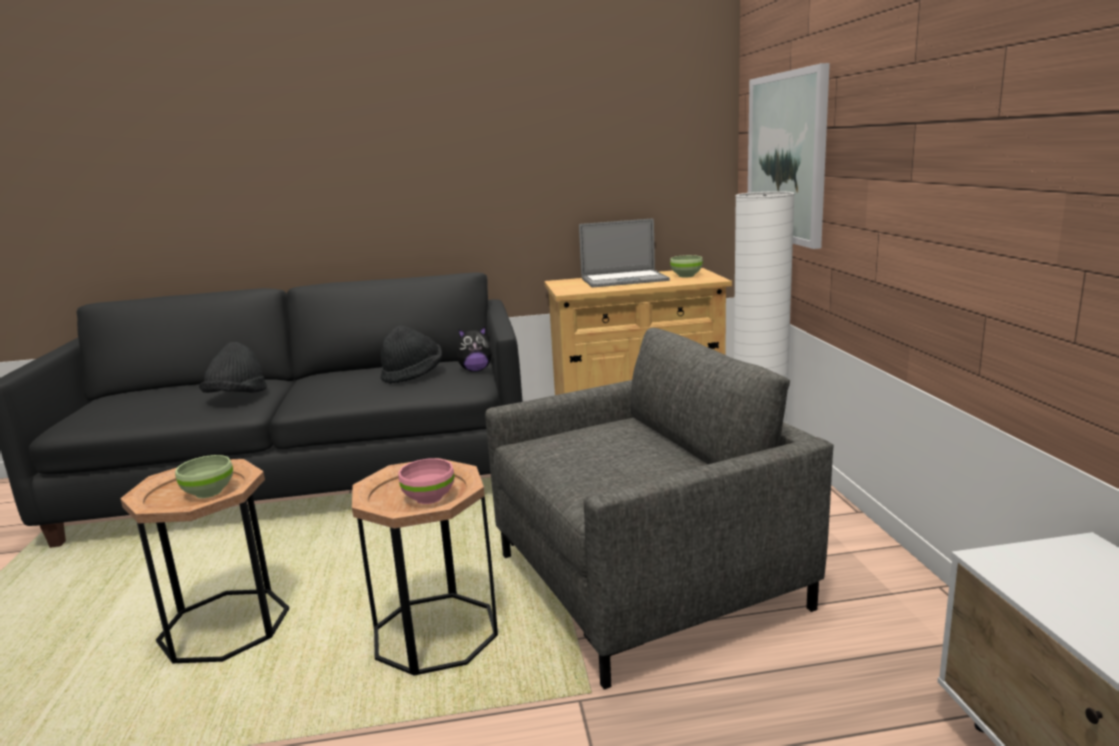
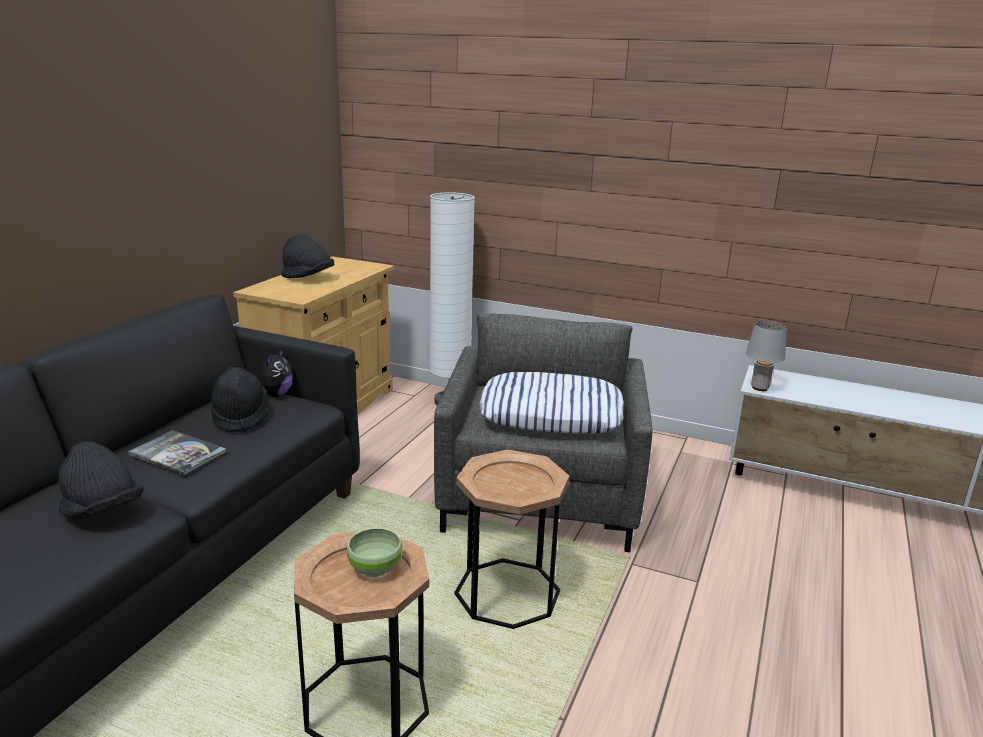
camera: 60 degrees left, 5 degrees up
pink bowl [398,459,455,504] -> none
laptop [579,218,670,288] -> black hat [281,234,334,278]
green bowl [670,255,703,277] -> none
picture [748,63,830,249] -> none
none -> book [128,430,226,476]
none -> pillow [480,372,624,433]
none -> grey table lamp [746,321,787,391]

